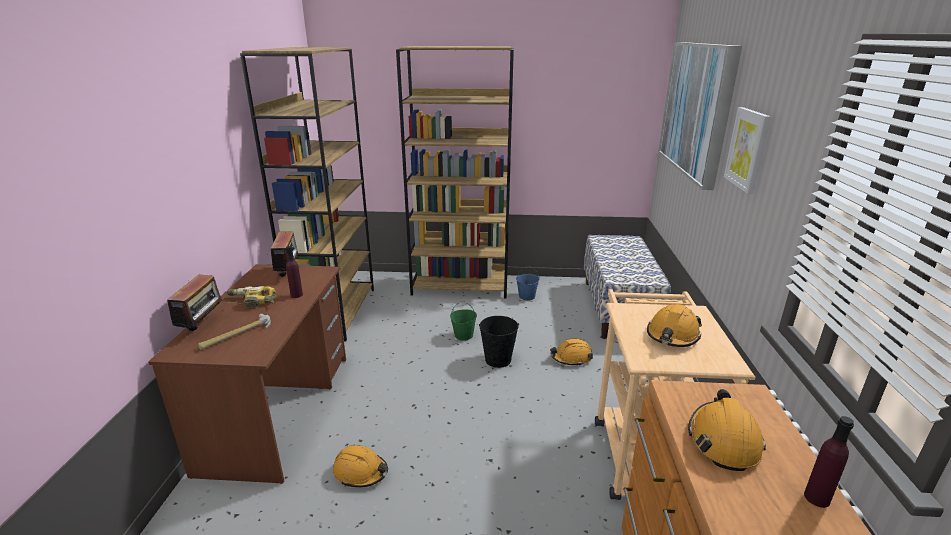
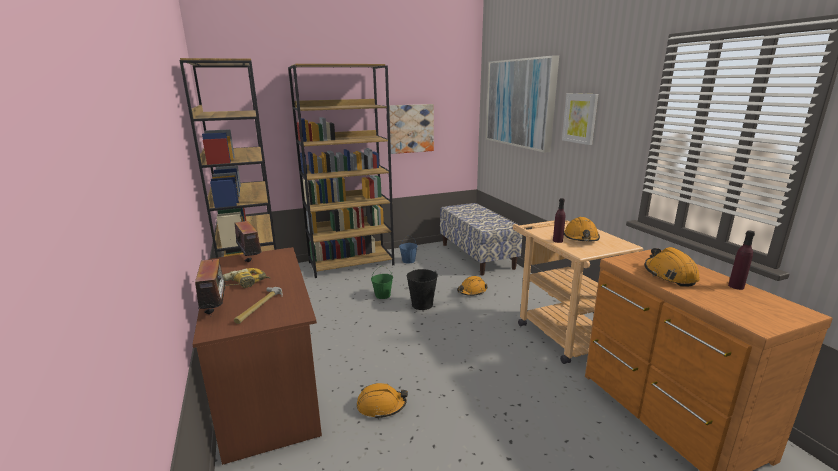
camera: 25 degrees left, 5 degrees down
purple bottle [286,246,303,298] -> purple bottle moved to [553,198,565,243]
none -> picture [389,104,434,154]

